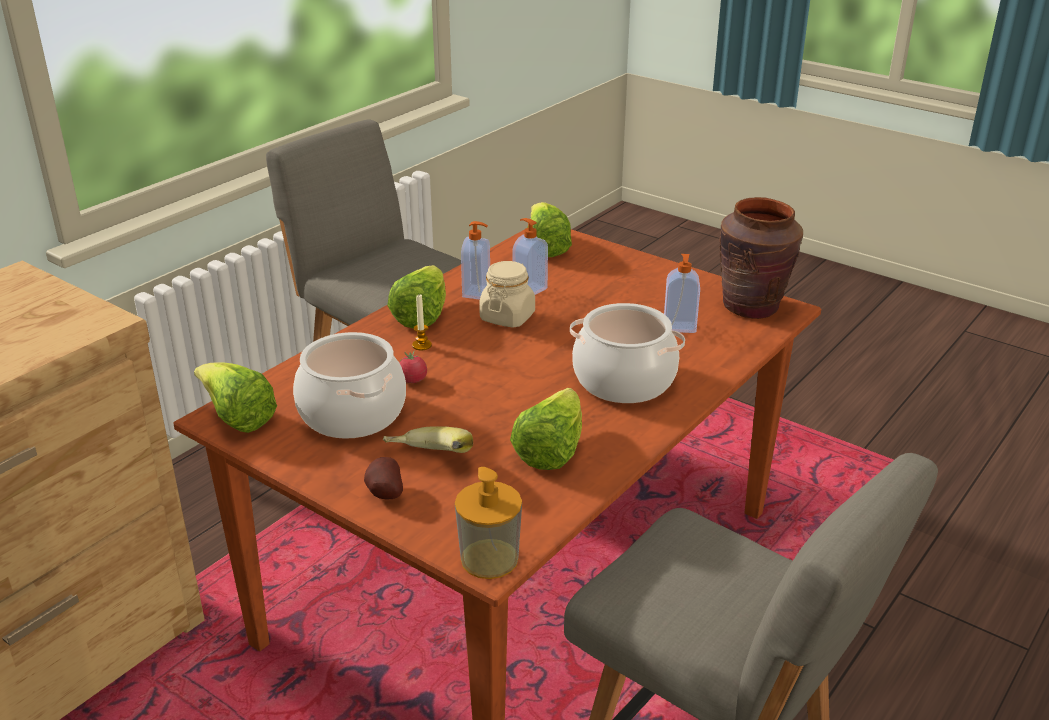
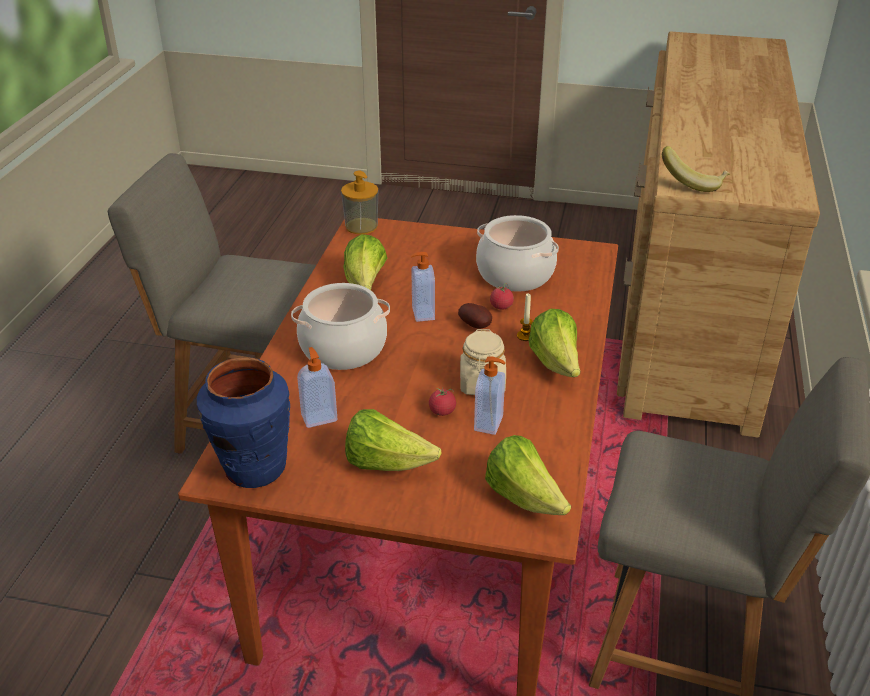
camera: 155 degrees right, 5 degrees up
lettuce [194,362,277,433] -> lettuce moved to [345,409,442,471]
potato [364,457,403,500] -> potato moved to [458,303,492,329]
banana [383,426,473,453] -> banana moved to [662,146,730,192]
soap dispenser [461,221,490,300] -> soap dispenser moved to [411,252,435,322]
brown vase [720,197,803,319] -> blue vase [197,357,290,488]
none -> tomato [429,388,456,416]

